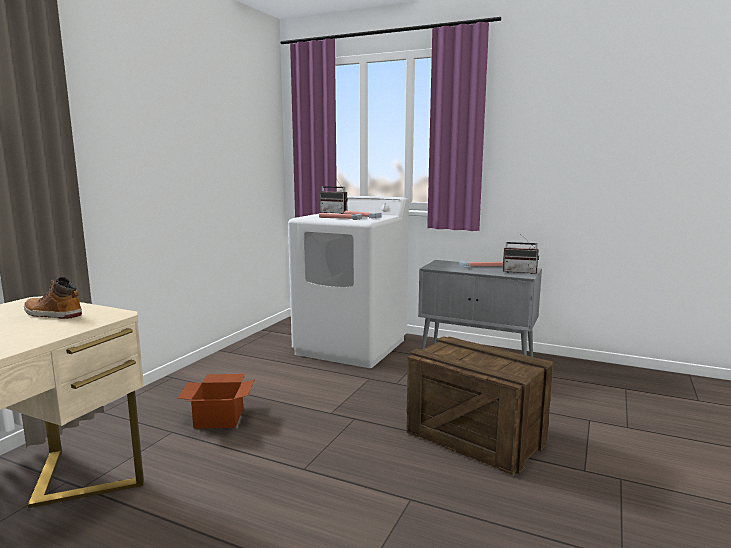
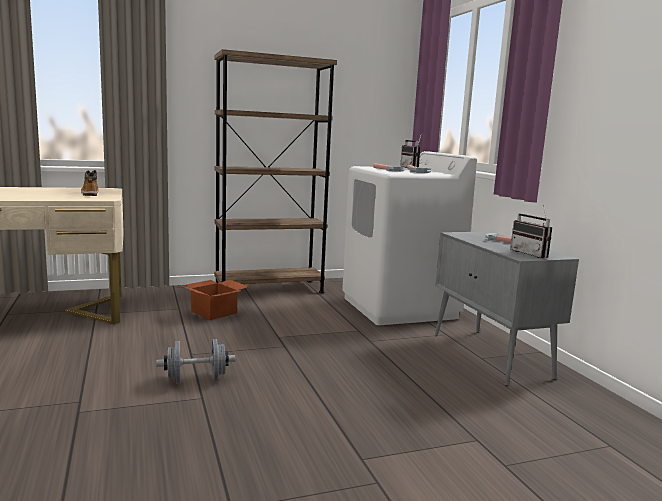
camera: 45 degrees right, 0 degrees up
crate [406,336,553,475] -> none
none -> grey dumbbell [156,339,236,384]
none -> brown bookcase [214,49,337,293]

